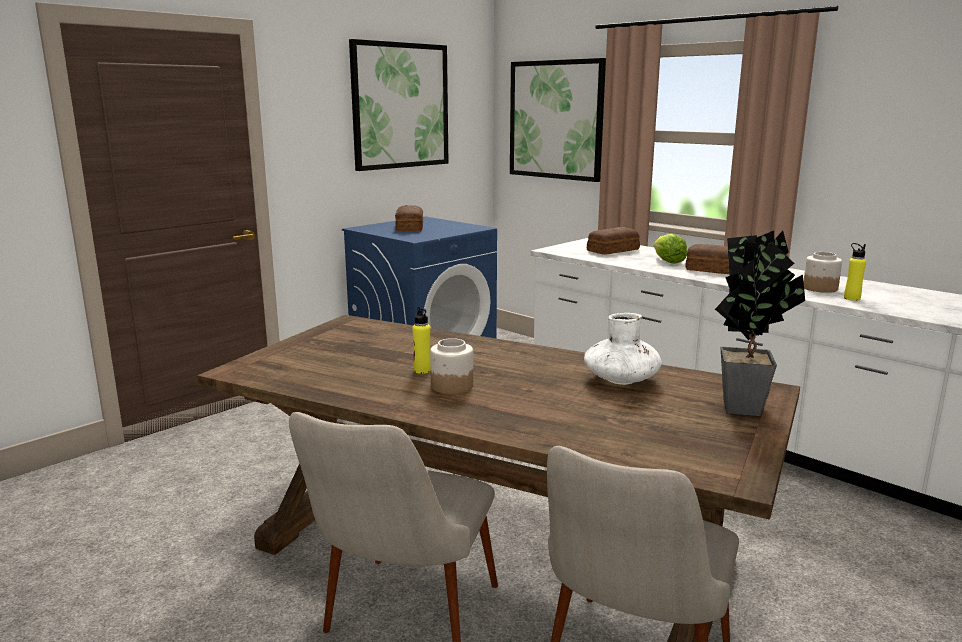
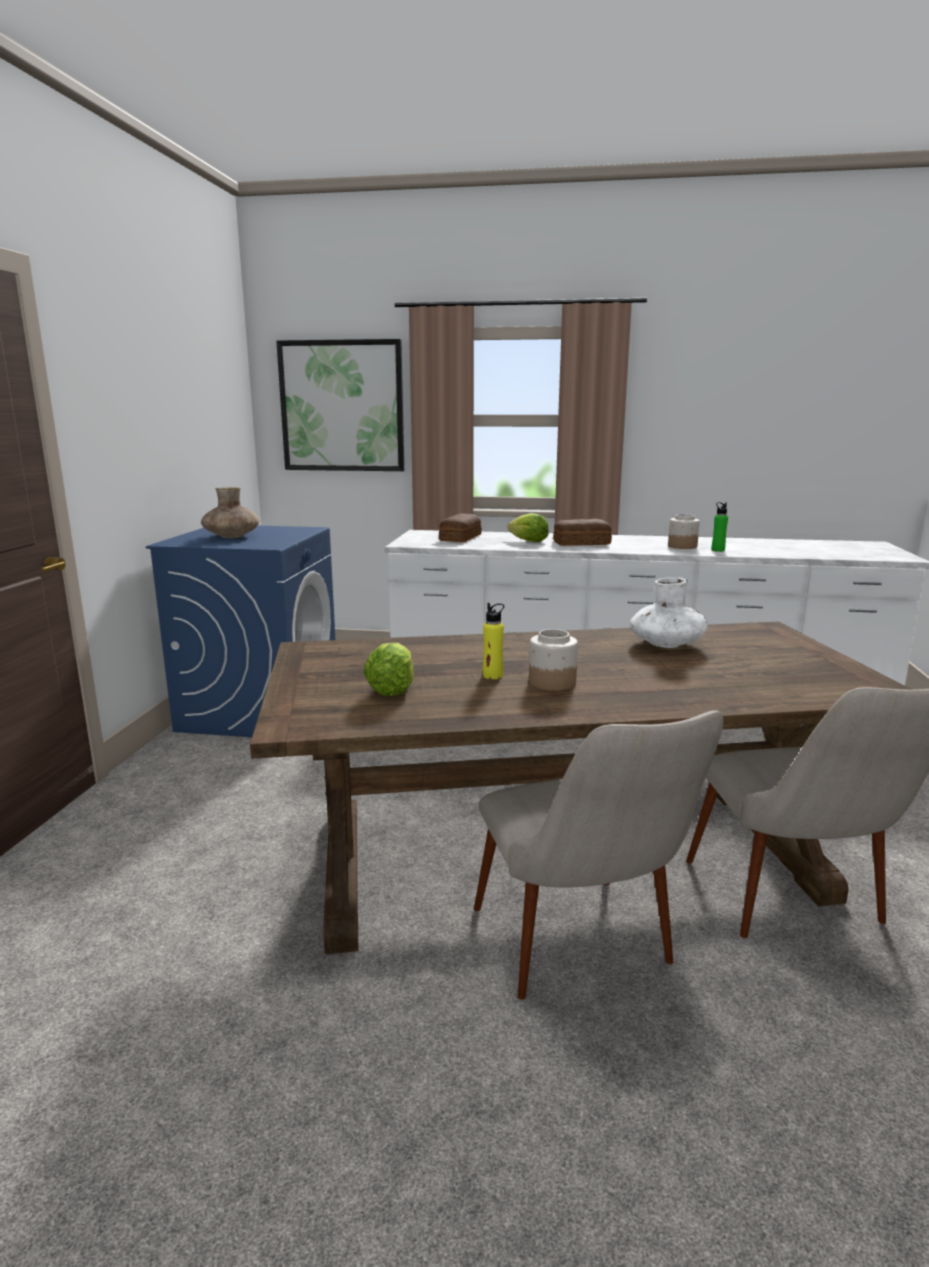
camera: 35 degrees left, 0 degrees up
picture [349,39,448,171] -> none
bread [395,205,423,231] -> brown vase [201,487,259,538]
potted plant [715,231,805,416] -> none
yellow bottle [844,243,866,301] -> green bottle [711,502,728,552]
none -> lettuce [363,643,414,696]

